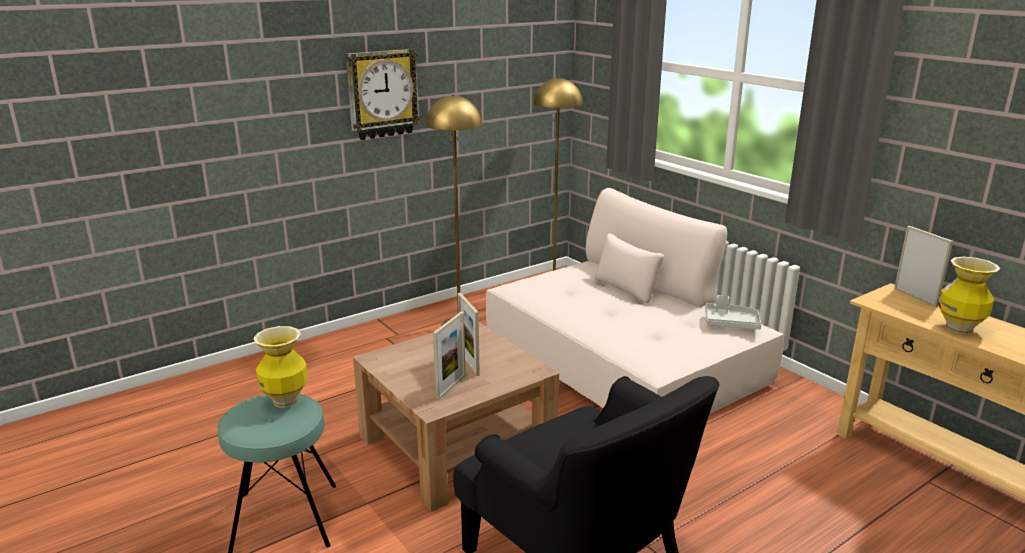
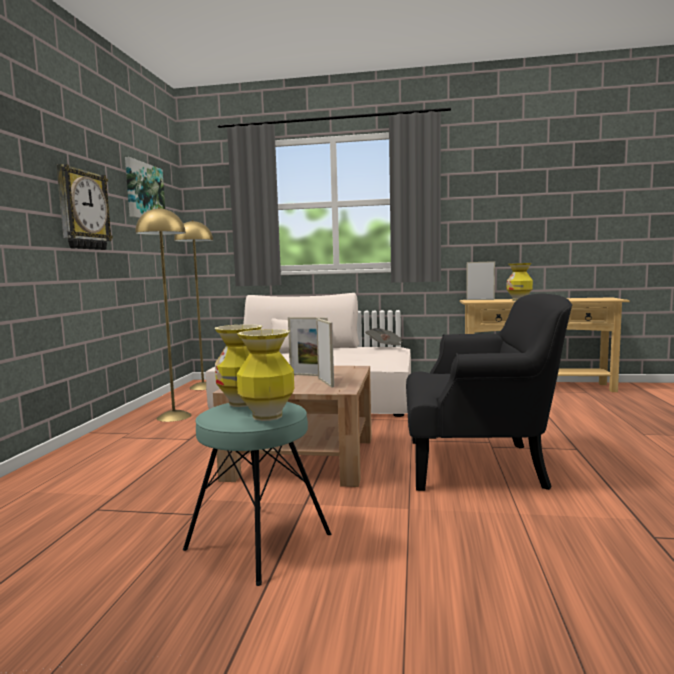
camera: 45 degrees left, 15 degrees down
grey tray [705,295,762,329] -> newspaper [365,328,402,345]
none -> picture [125,157,165,218]
none -> vase [237,329,294,421]

